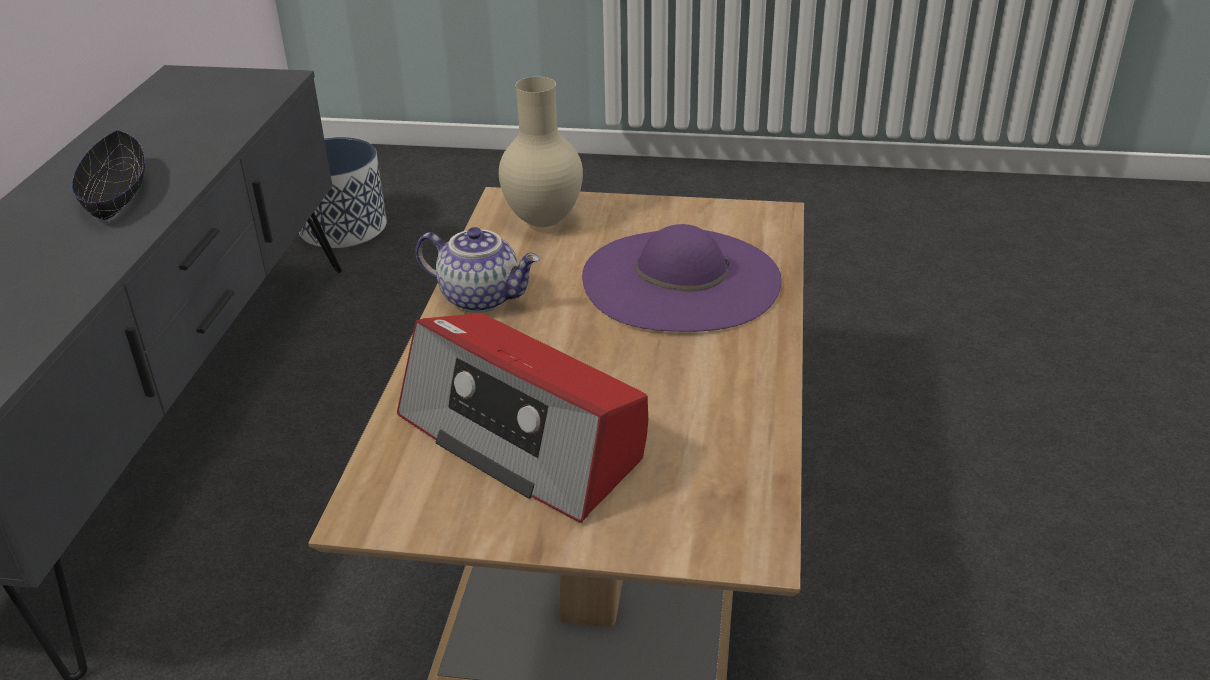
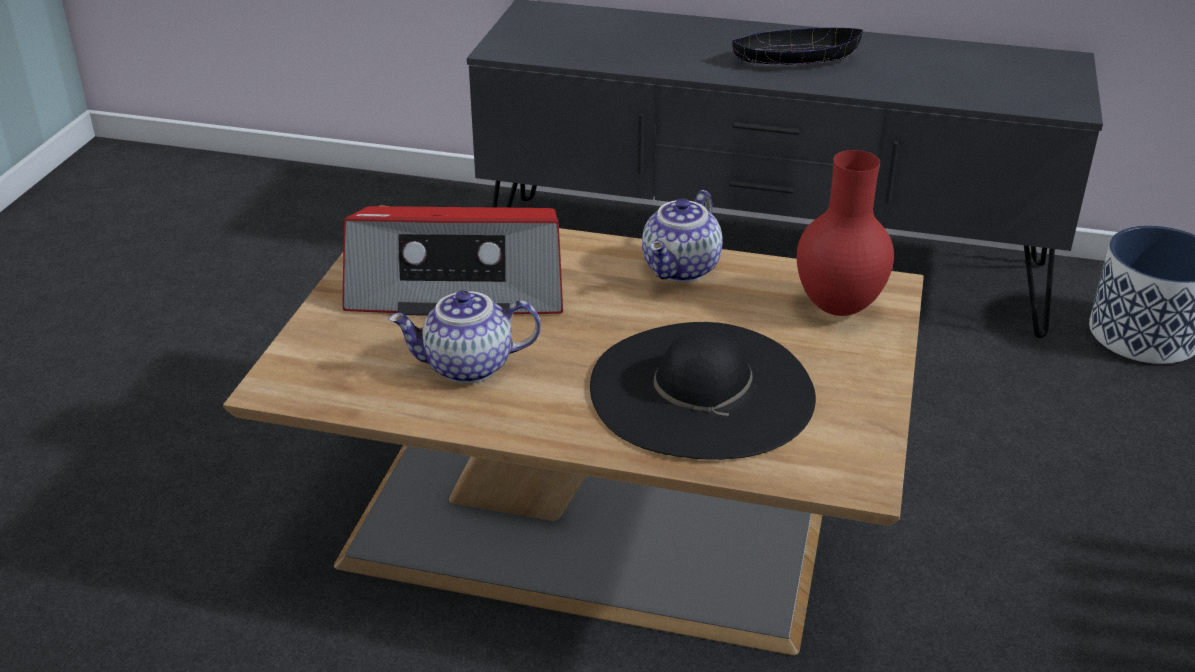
camera: 95 degrees right, 0 degrees up
radio [397,313,648,523] -> radio turned 135 degrees counterclockwise [342,206,563,316]
beige vase [499,77,583,227] -> red vase [797,150,894,316]
purple hat [582,224,782,332] -> black hat [590,322,816,460]
none -> teapot [388,290,541,384]

